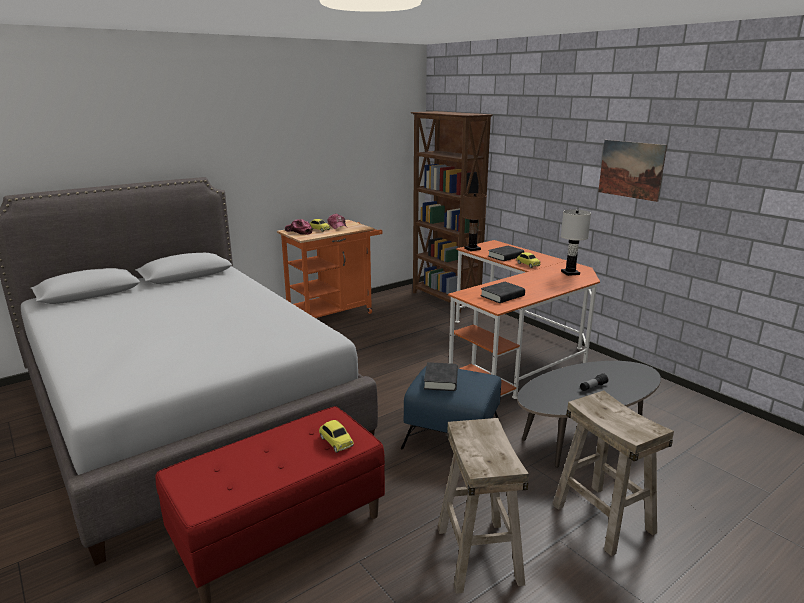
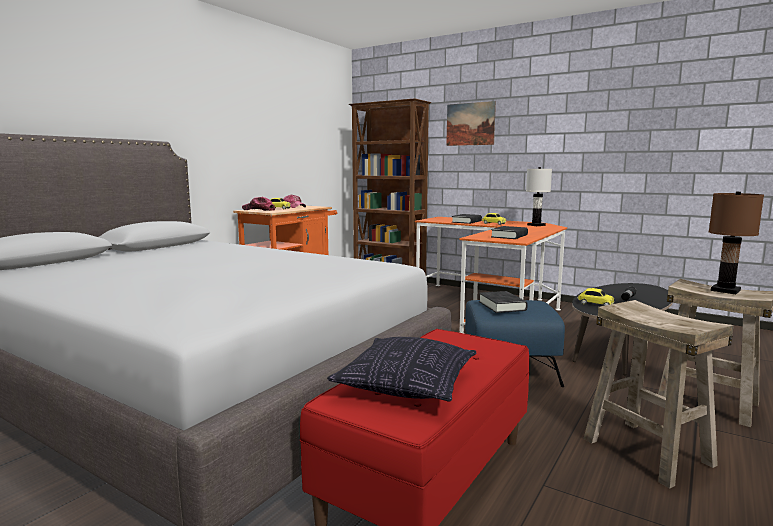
camera: 20 degrees left, 10 degrees down
toy car [319,420,354,453] -> toy car moved to [577,288,614,306]
brown table lamp [462,193,487,251] -> brown table lamp moved to [709,192,764,294]
picture [598,140,667,202] -> picture moved to [446,101,496,146]
none -> pillow [327,337,476,402]

